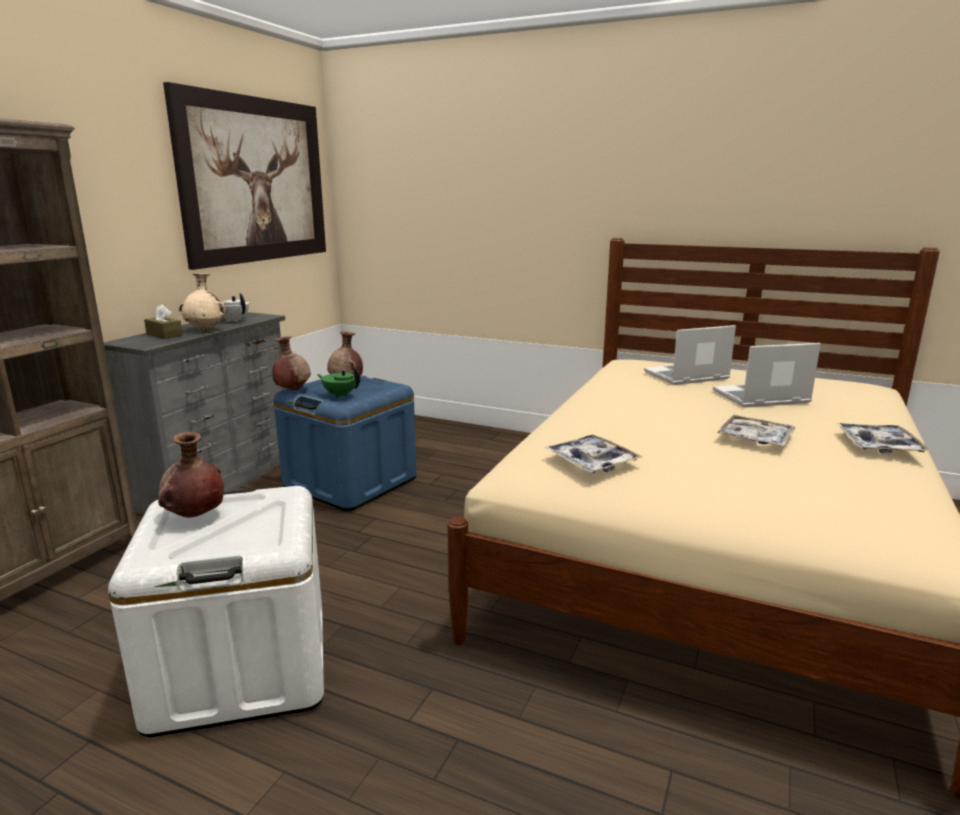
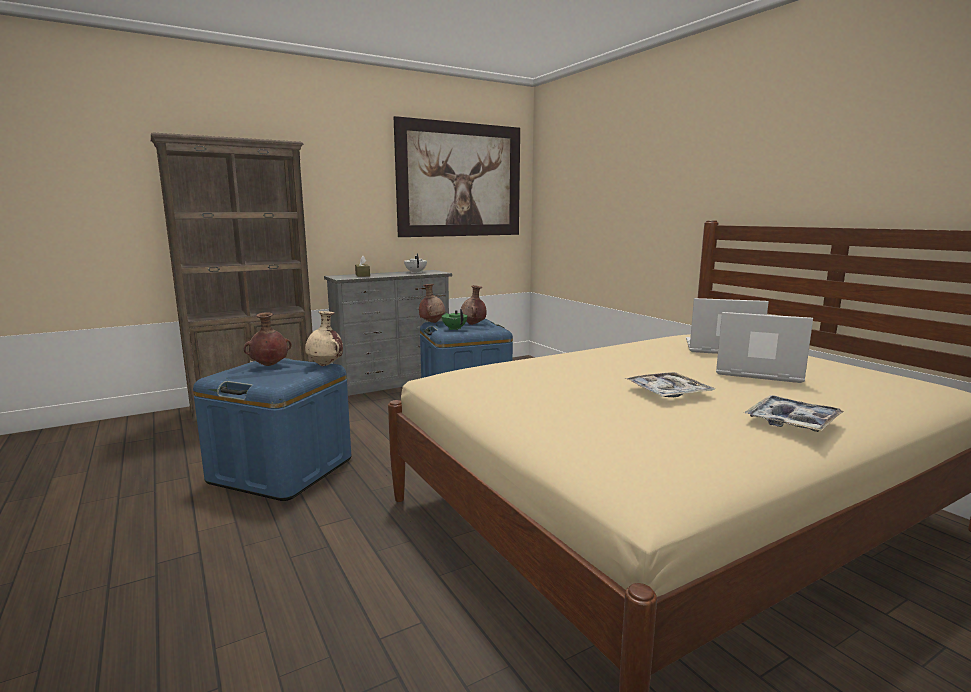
camera: 35 degrees right, 5 degrees down
white storage box [108,486,324,737] -> blue storage box [193,358,351,501]
beige vase [179,273,227,331] -> beige vase moved to [305,311,343,366]
tray [545,435,642,473] -> none

